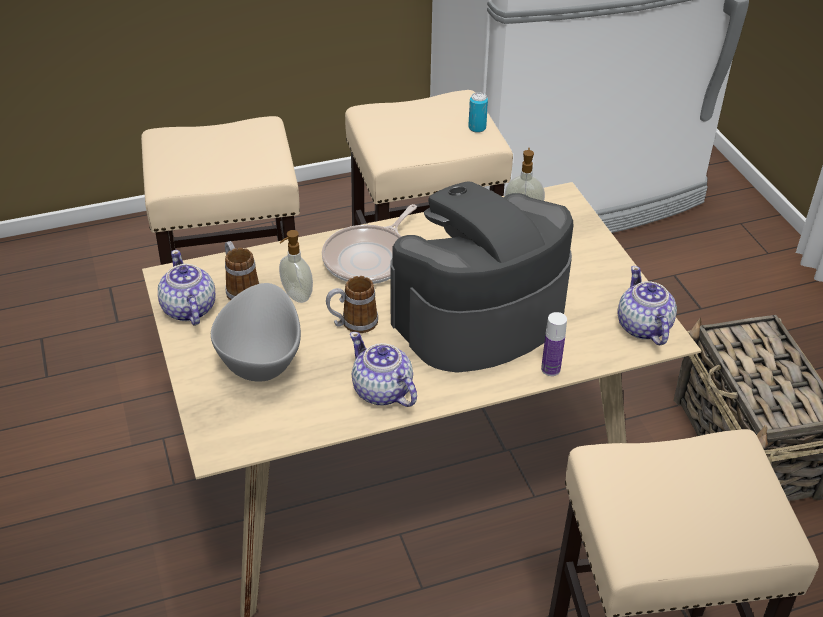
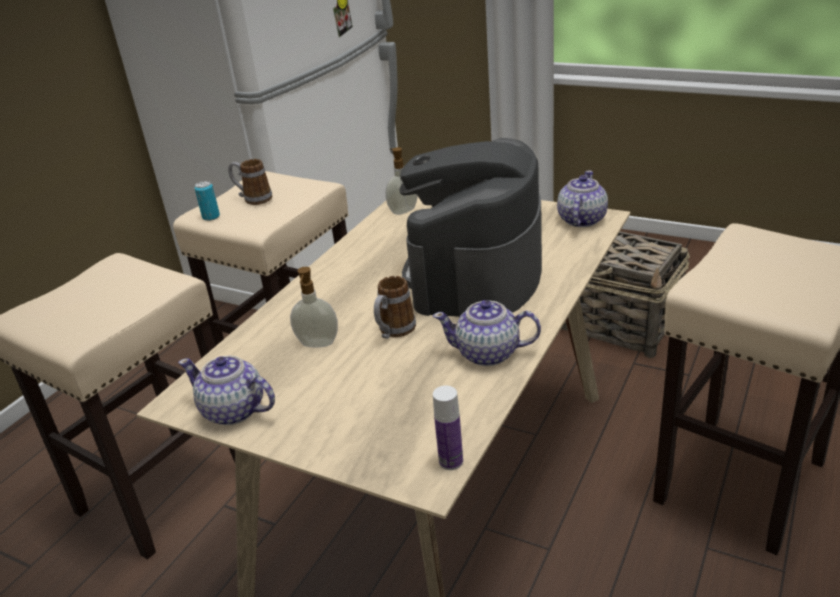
camera: 40 degrees left, 10 degrees down
grey bowl [211,283,301,382] -> none
mug [225,241,260,300] -> mug moved to [228,159,272,205]
frying pan [322,204,417,284] -> none
can [468,92,488,133] -> can moved to [195,181,220,221]
bottle [541,312,567,376] -> bottle moved to [433,386,463,470]
teapot [617,266,677,345] -> teapot turned 75 degrees clockwise [557,170,608,227]

